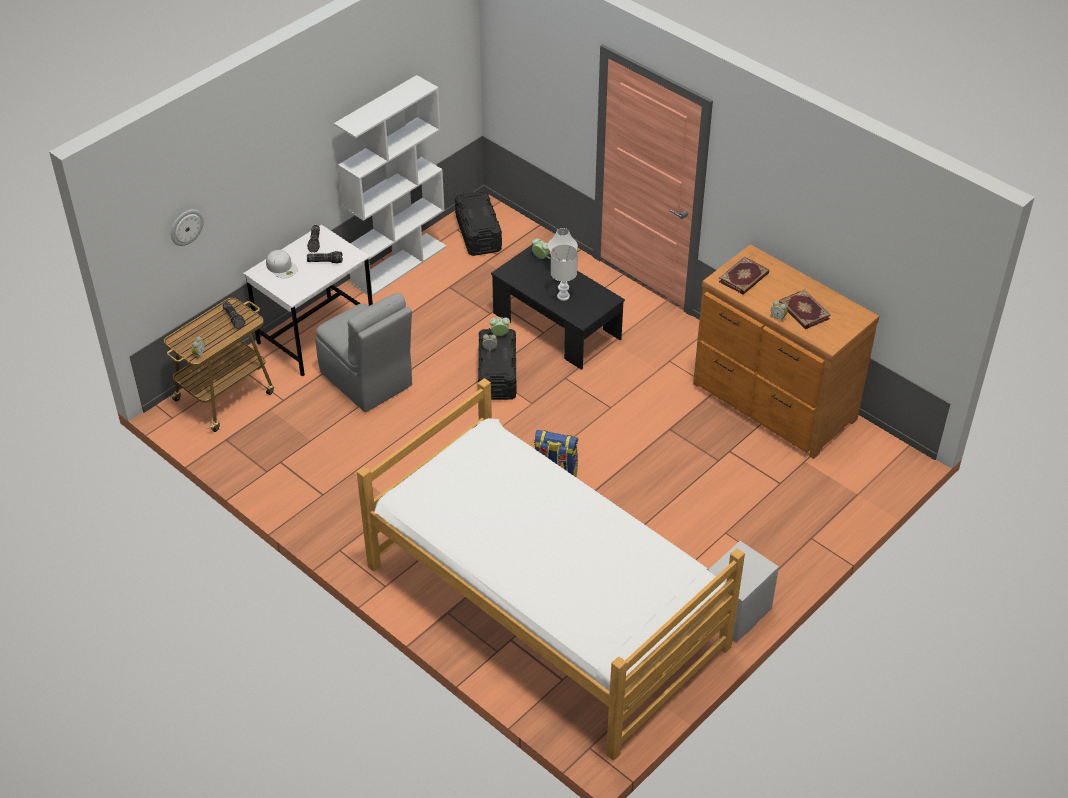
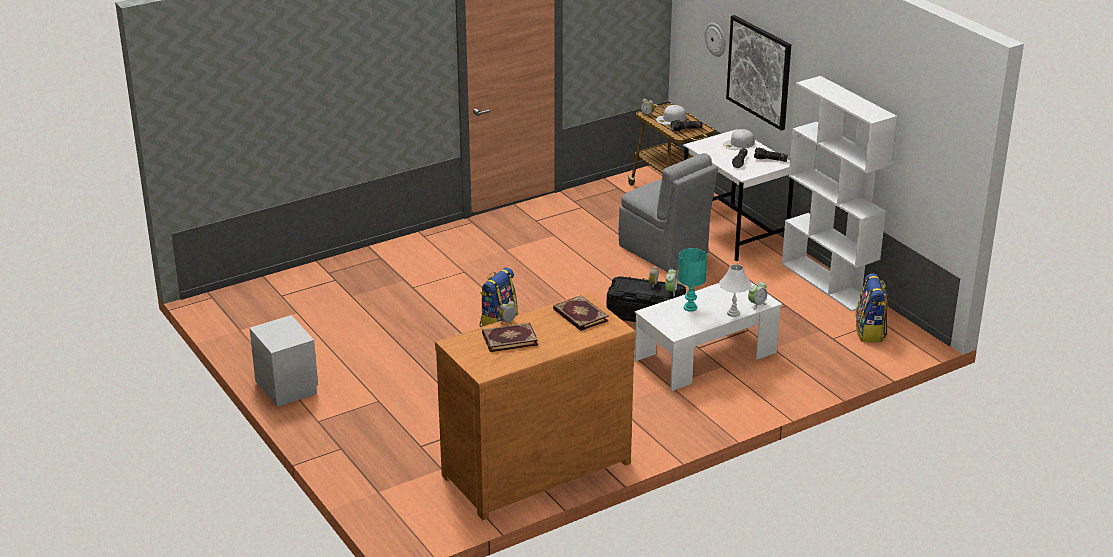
camera: 105 degrees right, 15 degrees down
grey chair [315,293,412,412] -> grey chair turned 105 degrees counterclockwise [619,153,718,272]
bed [357,378,745,761] -> none
black storage box [455,191,502,256] -> backpack [855,273,888,343]
black coffee table [491,245,625,370] -> white coffee table [635,282,782,391]
white table lamp [551,244,578,301] -> turquoise table lamp [678,248,707,312]
none -> white cap [656,105,686,125]
none -> picture [726,15,791,131]

